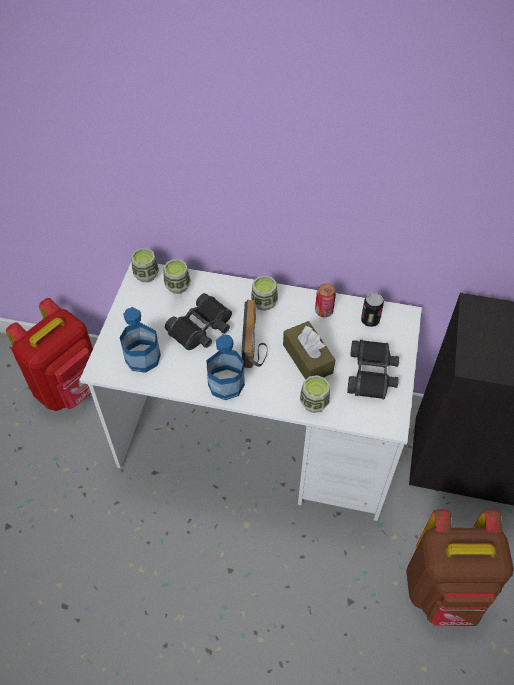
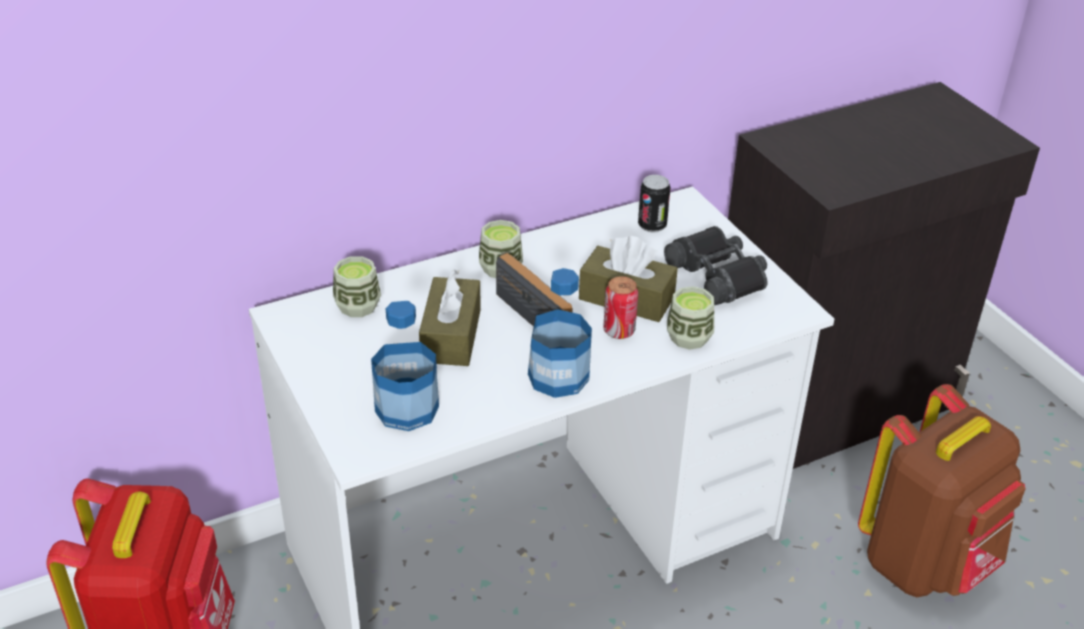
camera: 40 degrees left, 15 degrees down
cup [131,248,159,282] -> none
black binoculars [165,293,232,350] -> brown tissue box [419,270,481,366]
can [315,284,336,317] -> can moved to [603,276,638,339]

